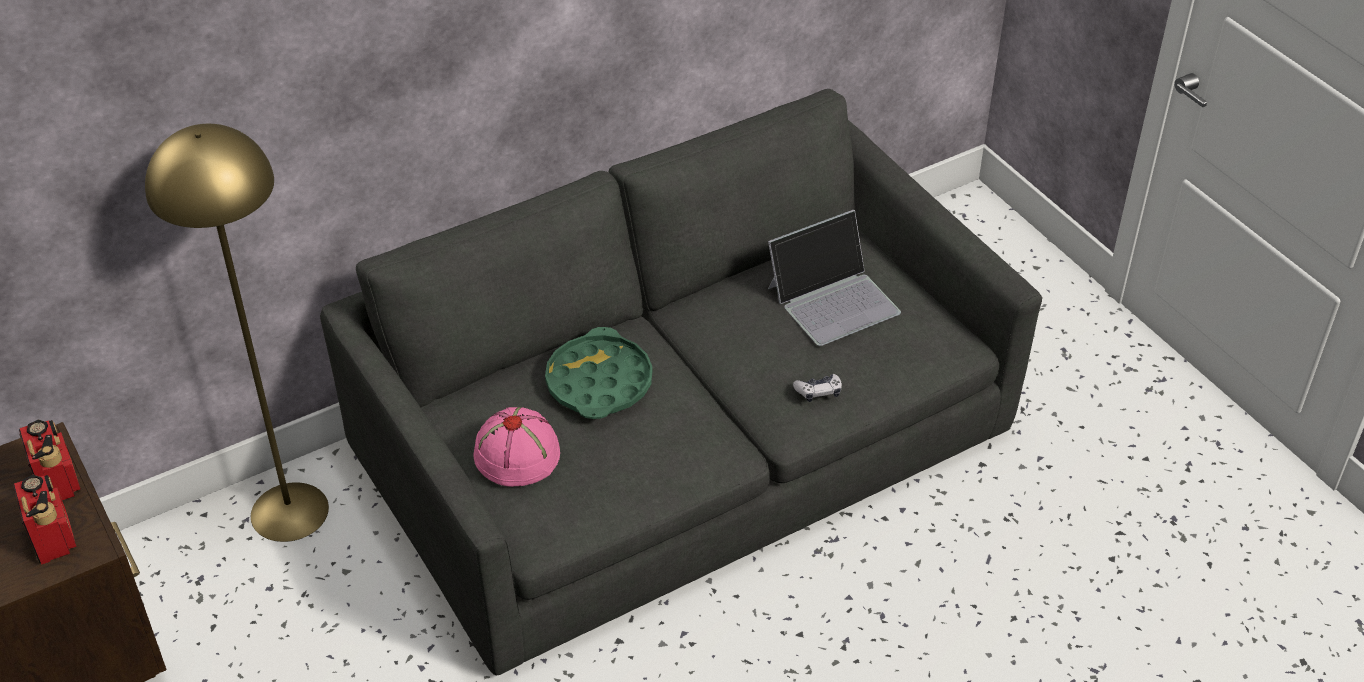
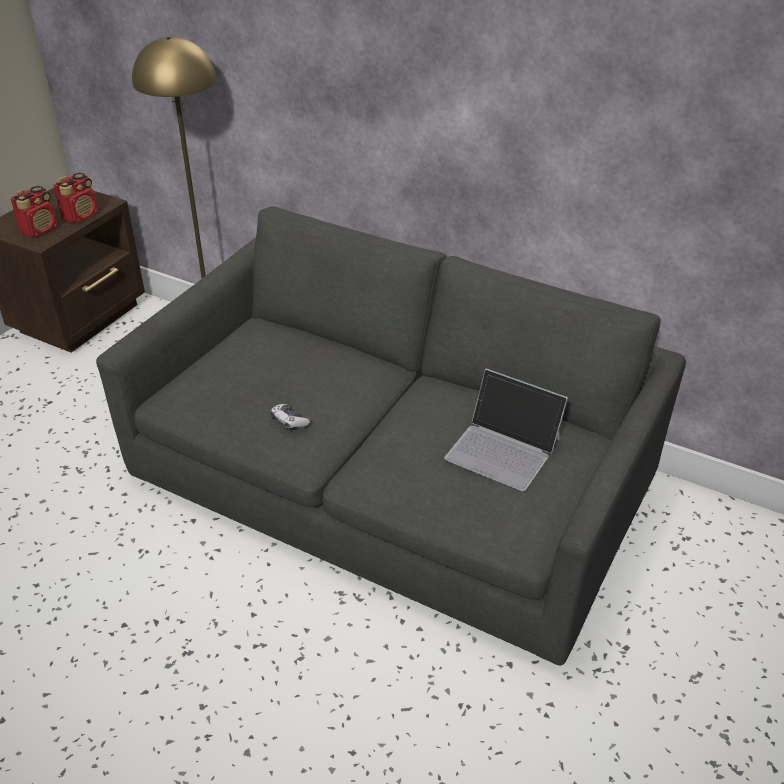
camera: 60 degrees right, 5 degrees down
pink hat [473,407,560,487] -> none
green tray [545,327,652,419] -> none
game controller [793,374,842,402] -> game controller moved to [270,404,310,430]

